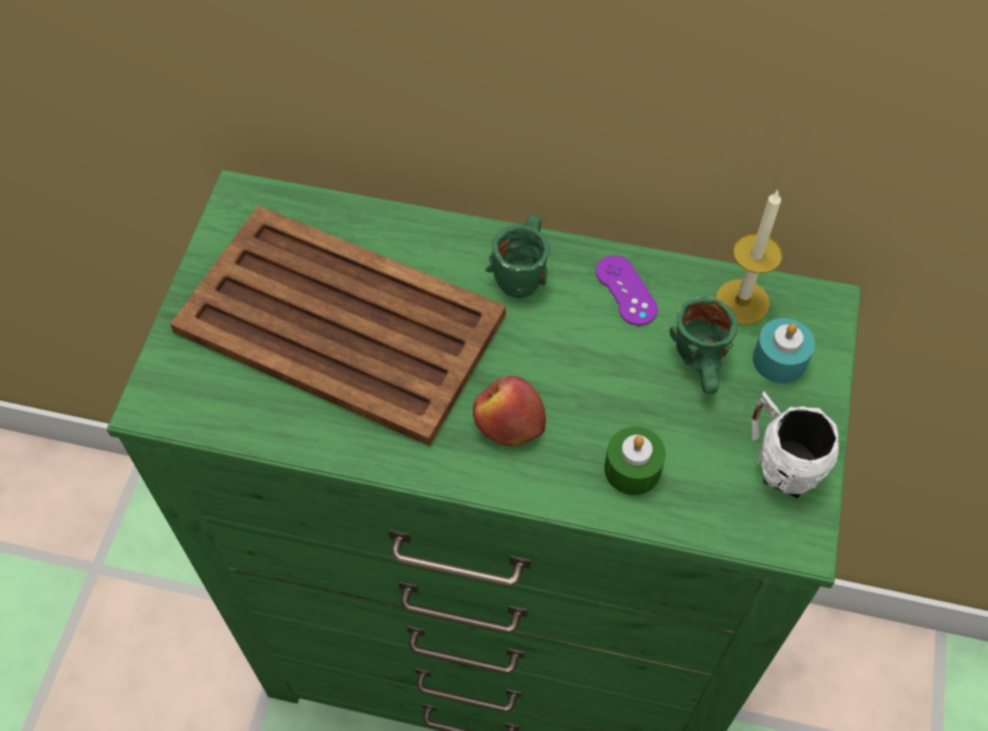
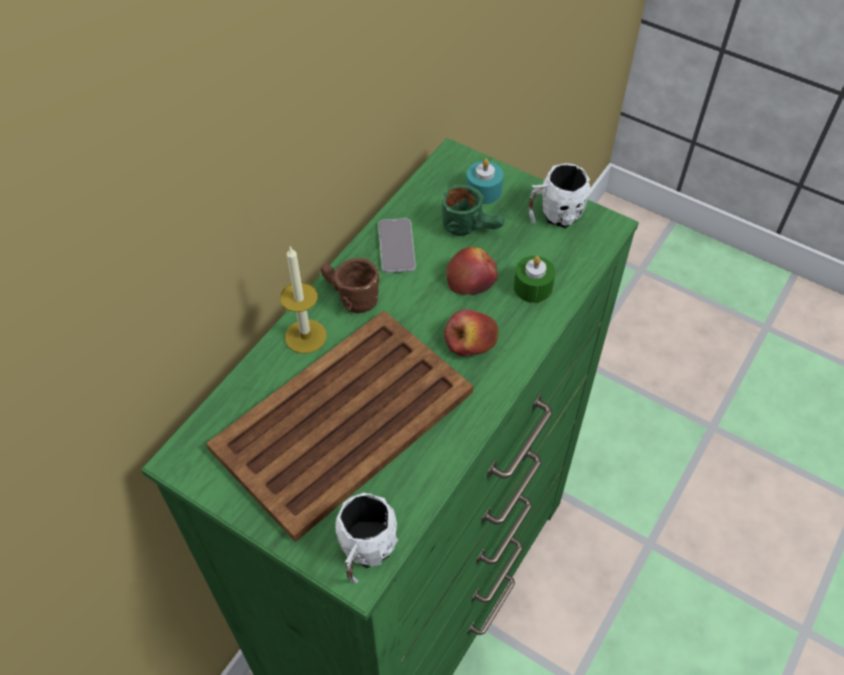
camera: 70 degrees left, 5 degrees down
green mug [485,215,550,299] -> brown mug [320,258,379,313]
purple game controller [596,255,658,326] -> phone [378,218,416,273]
candle [715,189,783,325] -> candle moved to [280,246,327,354]
none -> white mug [335,493,398,584]
none -> apple [446,247,498,295]

